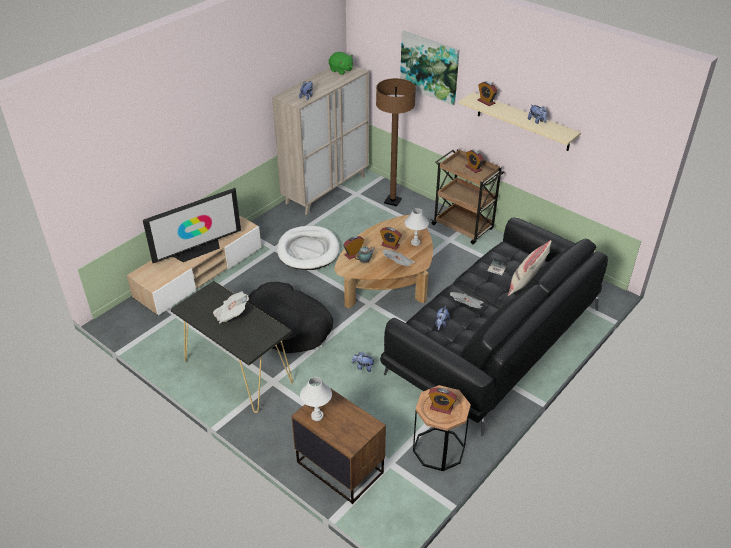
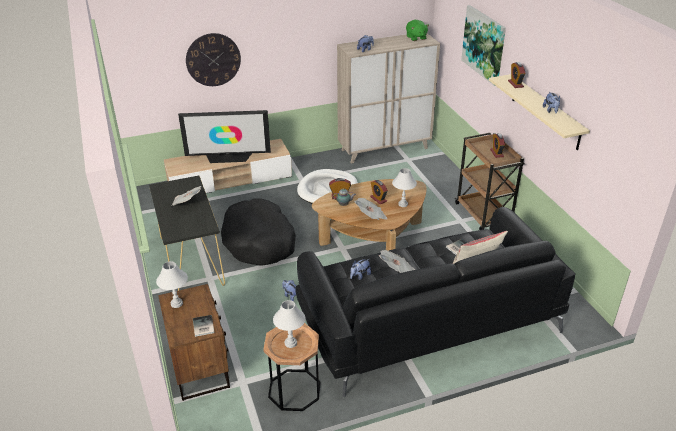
camera: 30 degrees right, 5 degrees down
brown floor lamp [376,78,416,206] -> none
alarm clock [429,388,457,415] -> white table lamp [273,300,306,348]
none -> wall clock [186,33,241,86]
none -> book [193,315,215,337]

